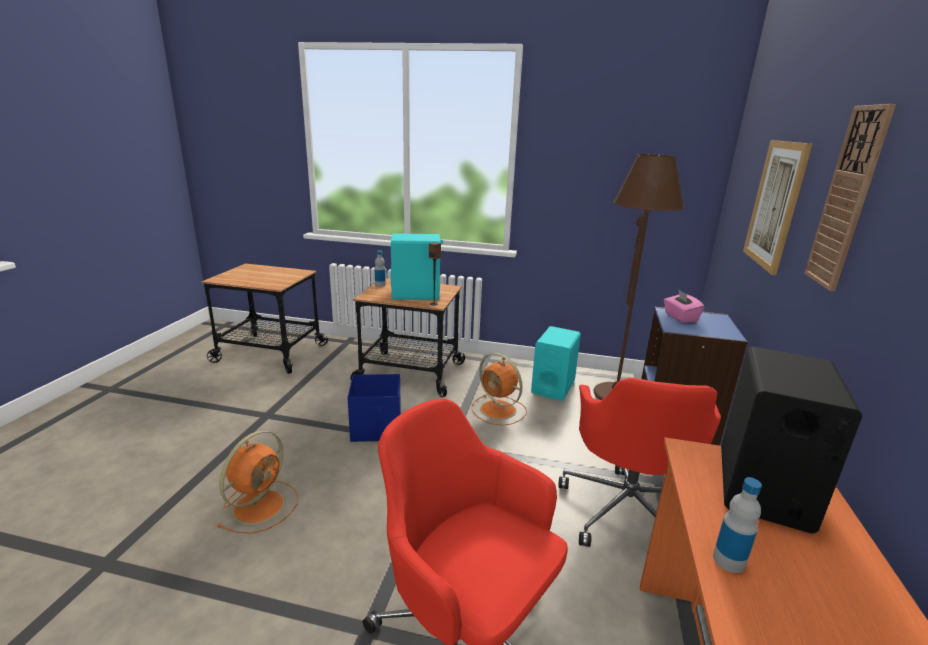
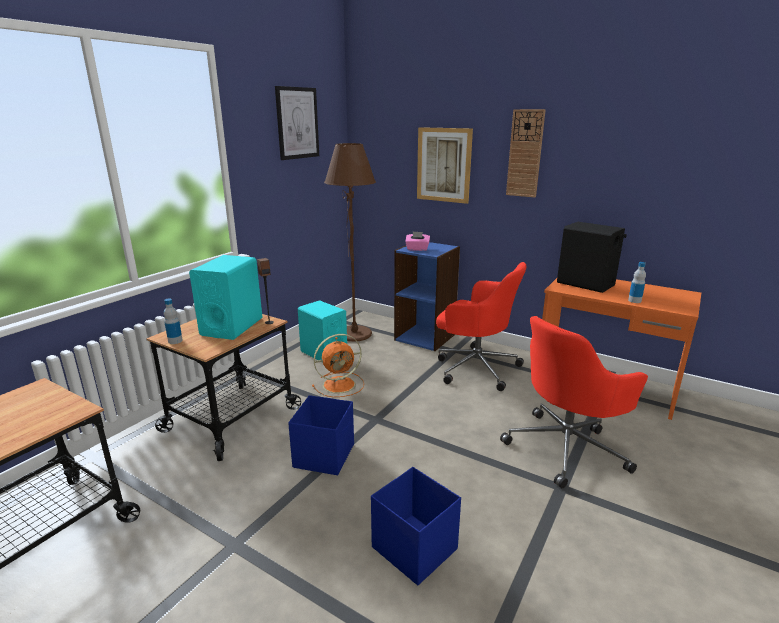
camera: 70 degrees left, 0 degrees up
orange fan [216,431,298,534] -> blue storage box [371,467,461,585]
none -> picture [275,86,319,160]

